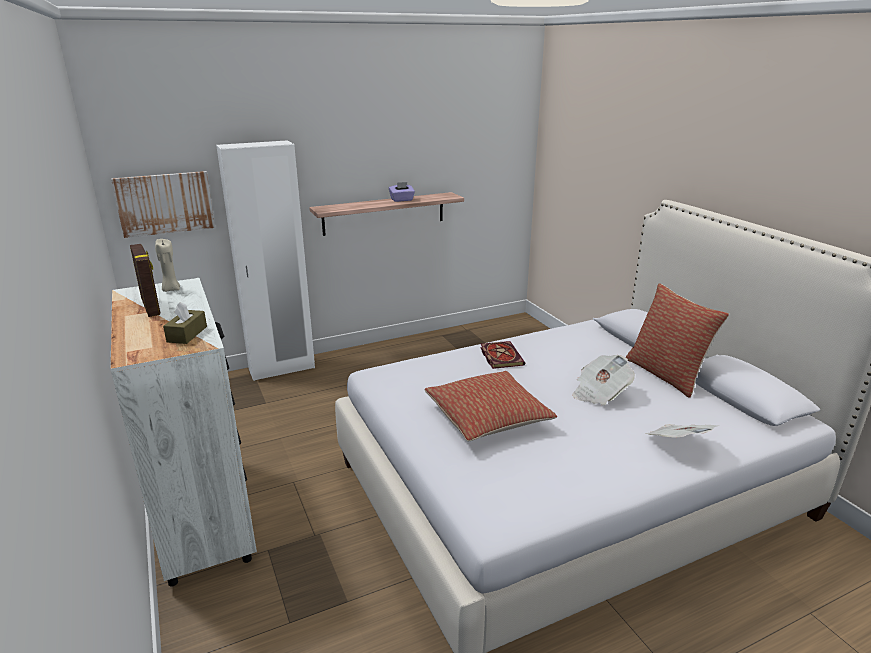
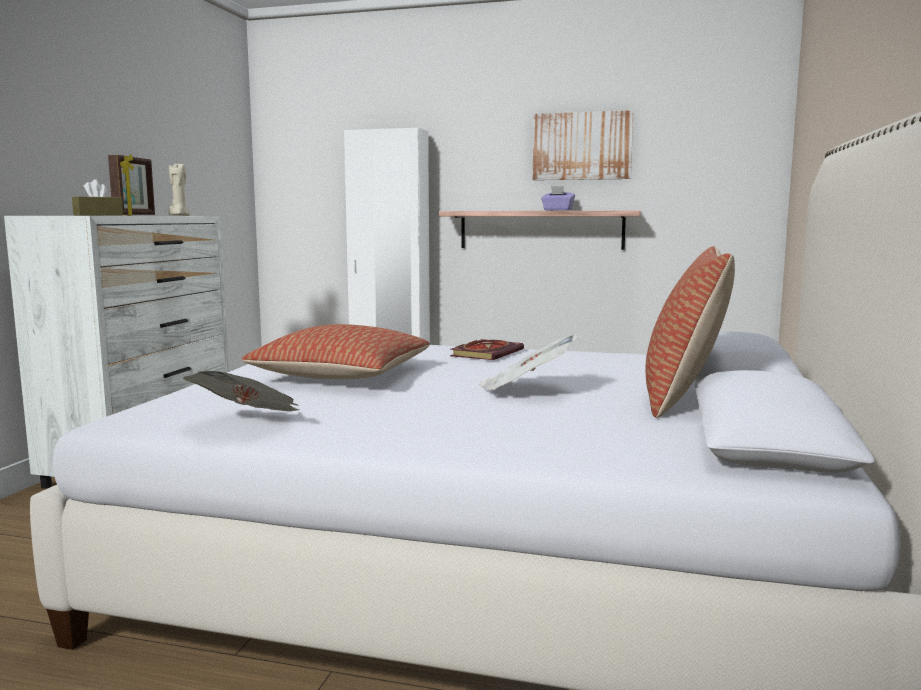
camera: 40 degrees right, 15 degrees down
picture [111,171,215,238] -> picture moved to [533,110,633,180]
newspaper [645,424,718,437] -> newspaper moved to [183,371,299,411]

